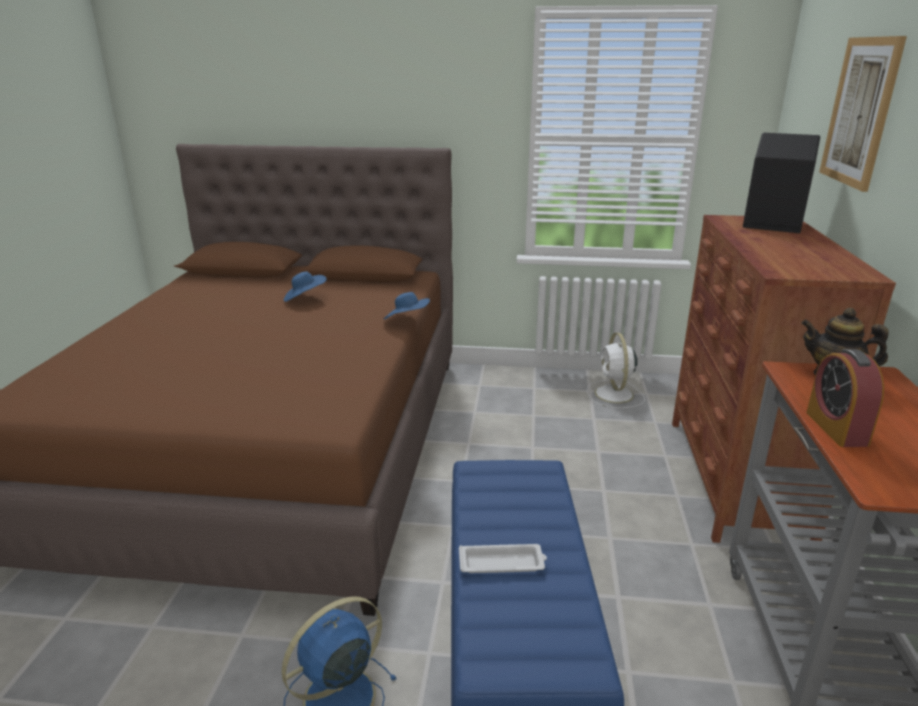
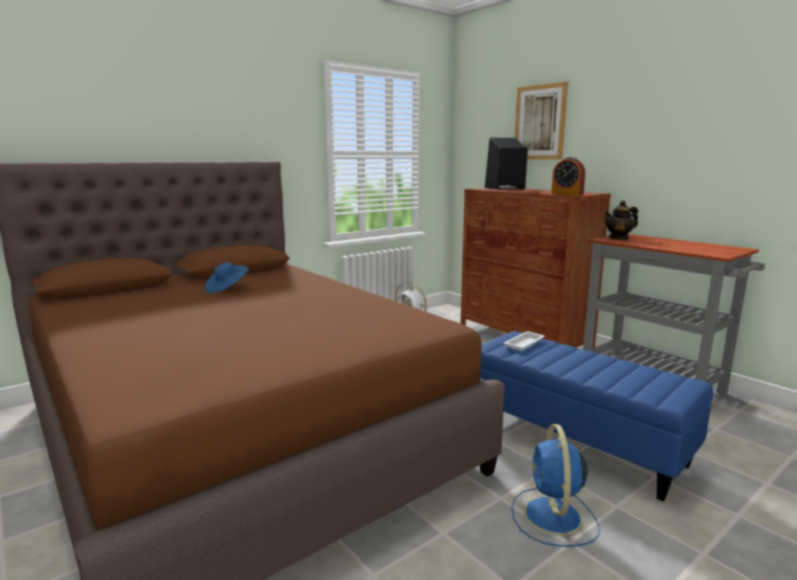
camera: 45 degrees left, 10 degrees down
blue hat [384,292,430,319] -> none
white tray [459,544,547,573] -> white tray moved to [503,331,545,351]
alarm clock [806,349,884,447] -> alarm clock moved to [551,157,585,196]

